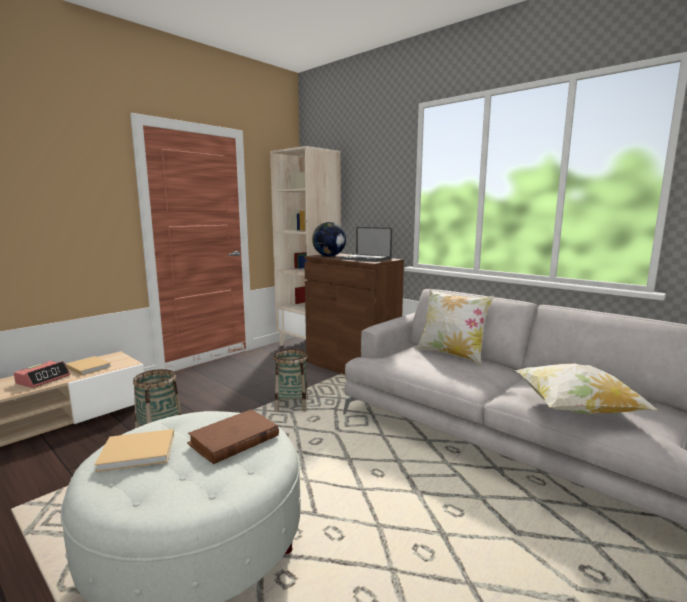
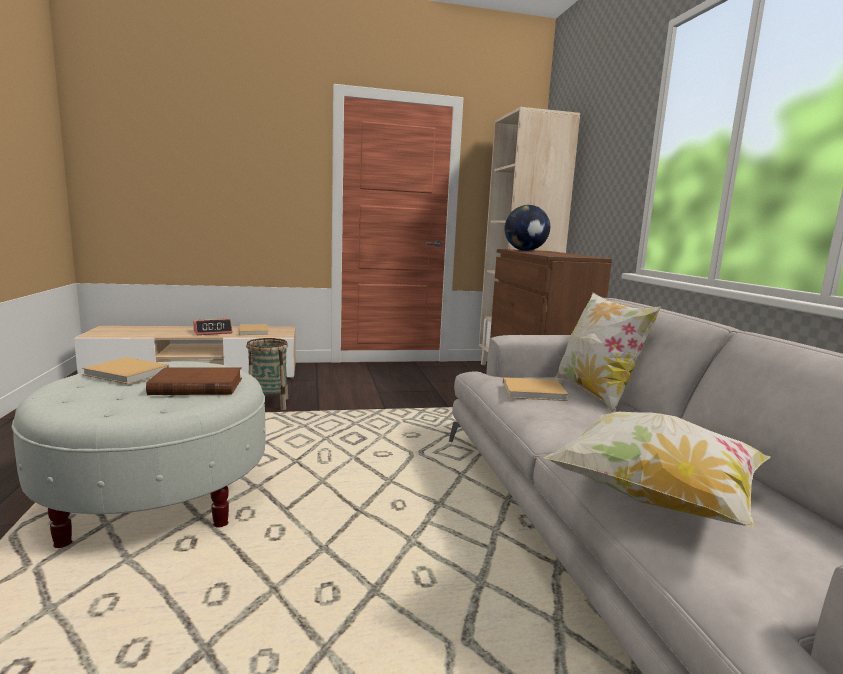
camera: 35 degrees right, 0 degrees up
basket [273,349,308,412] -> none
laptop [339,227,392,262] -> none
none -> beige book [503,377,568,401]

